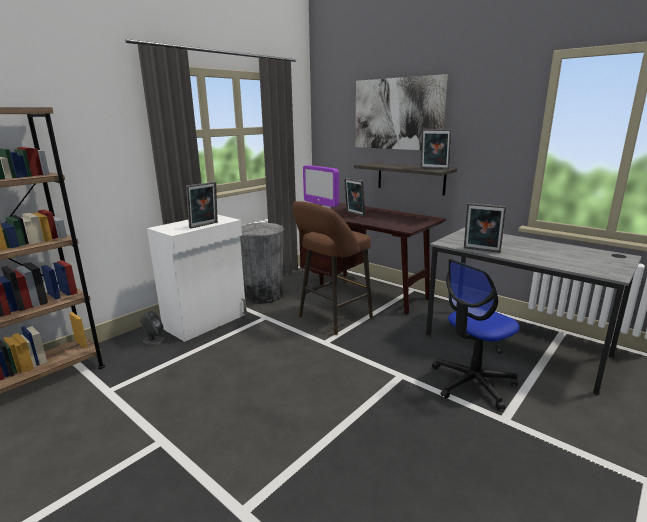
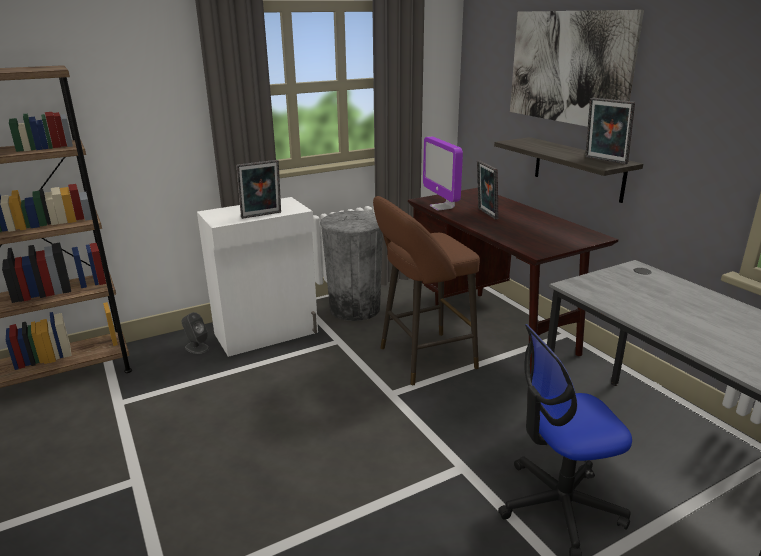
camera: 20 degrees right, 5 degrees up
picture frame [464,203,506,253] -> none

